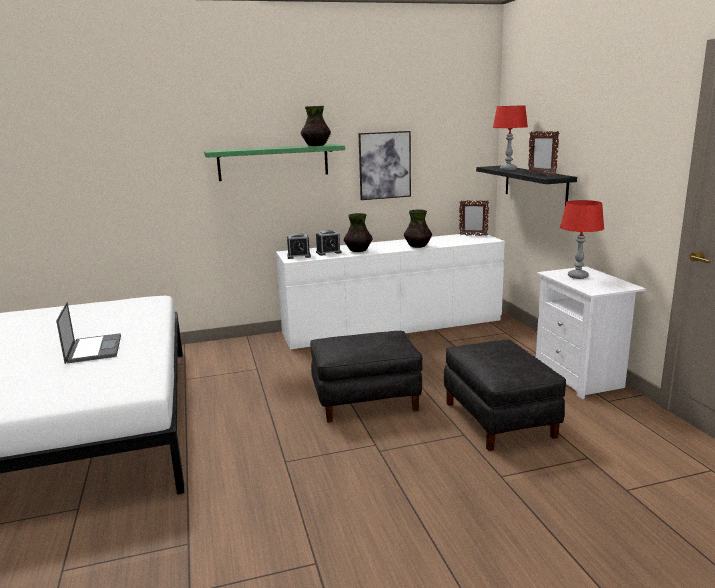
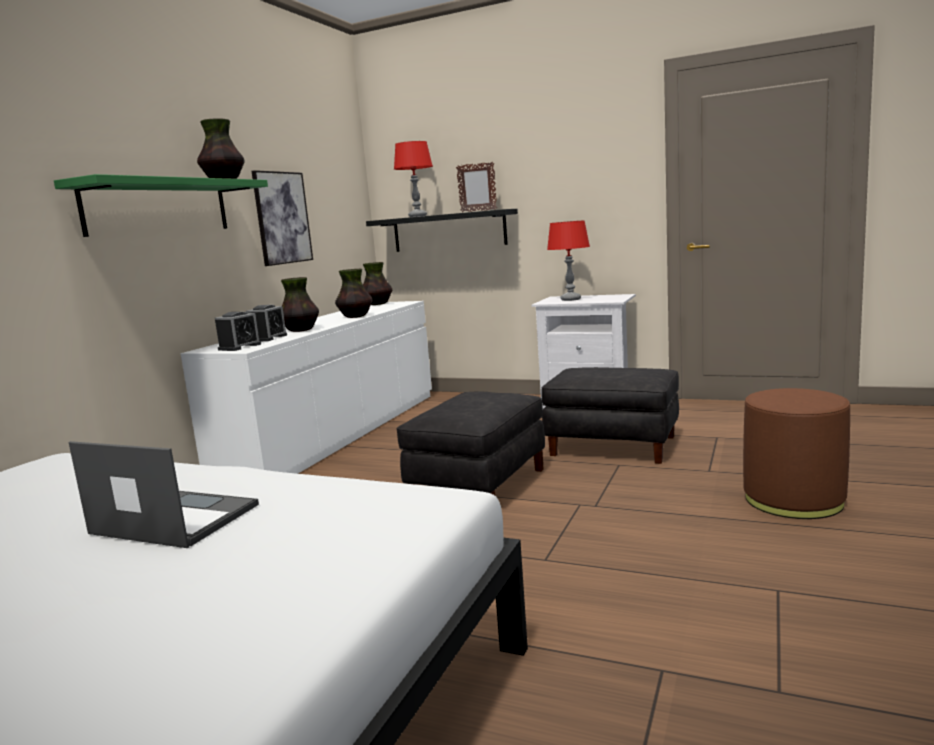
camera: 50 degrees left, 5 degrees down
picture frame [459,200,489,236] -> vase [363,262,392,305]
none -> brown ottoman [743,388,850,519]

